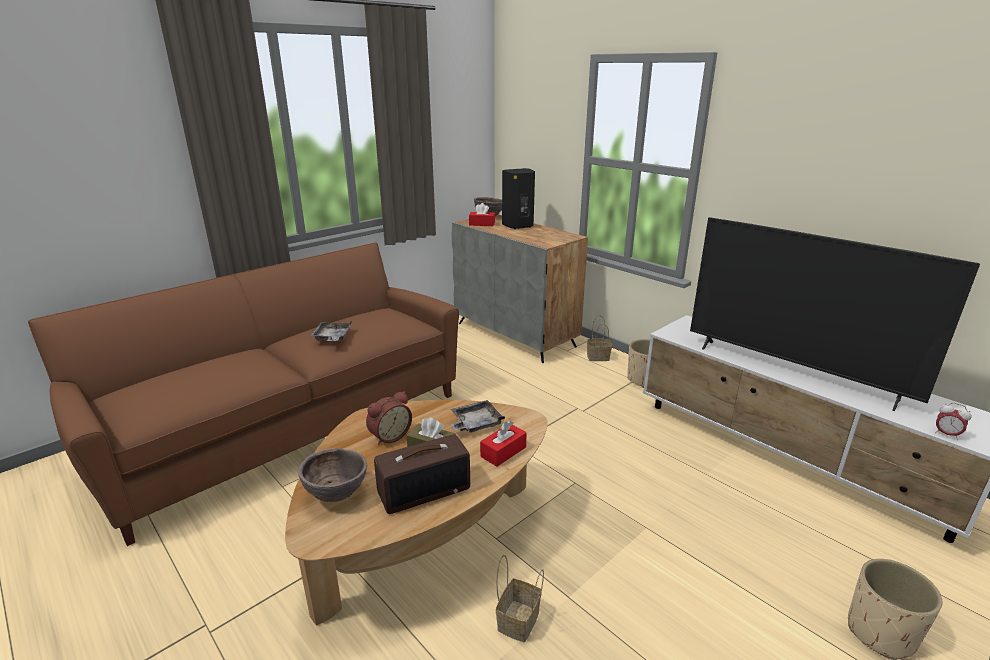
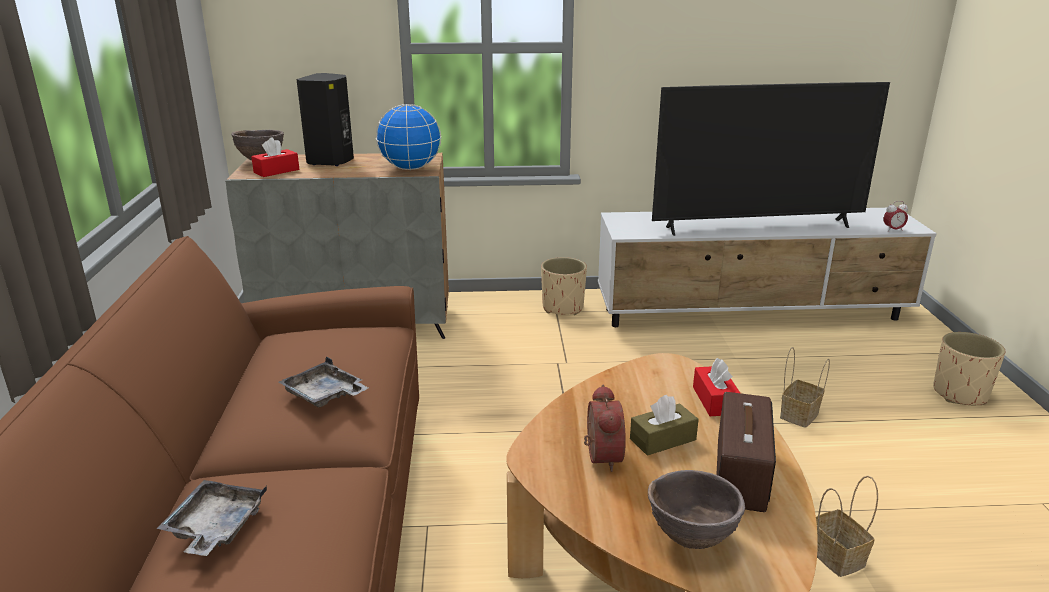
camera: 50 degrees left, 0 degrees up
grey tray [450,400,505,433] -> grey tray moved to [157,480,267,556]
basket [587,315,612,361] -> basket moved to [780,347,830,428]
none -> globe [376,104,441,170]

